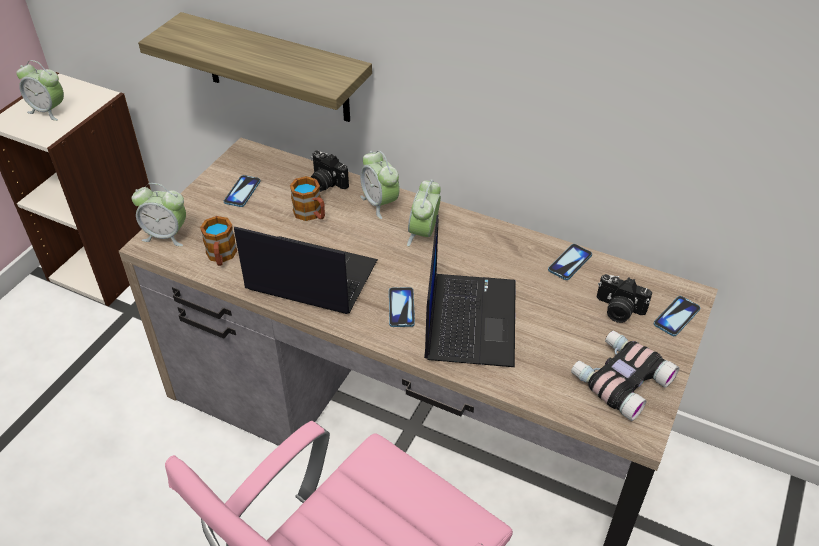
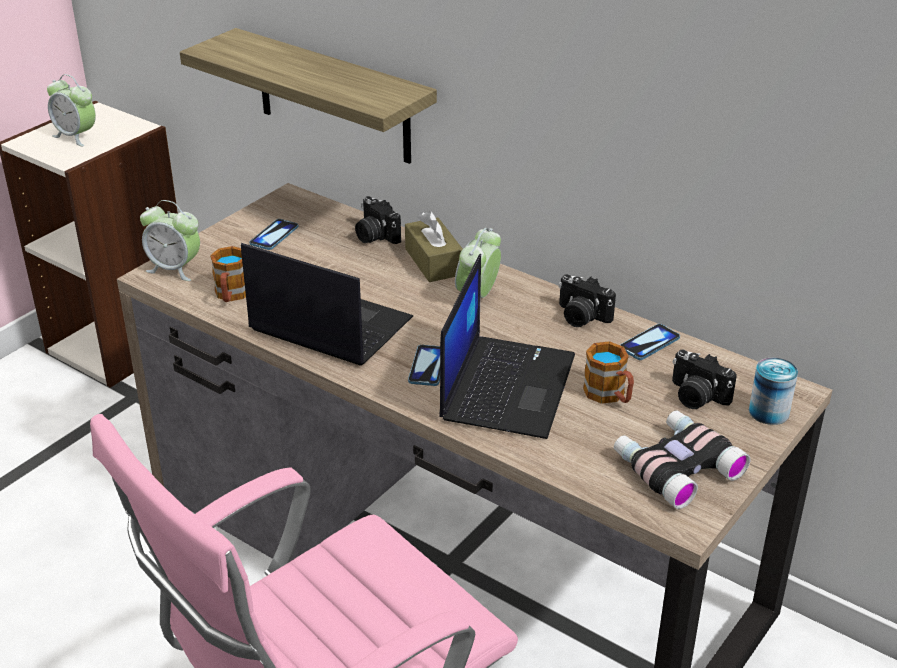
camera: 10 degrees right, 10 degrees down
mug [290,176,325,221] -> mug moved to [583,341,634,404]
alarm clock [360,151,400,219] -> brown tissue box [405,211,463,282]
phone [654,296,700,336] -> can [749,358,798,425]
none -> camera [558,274,616,327]

